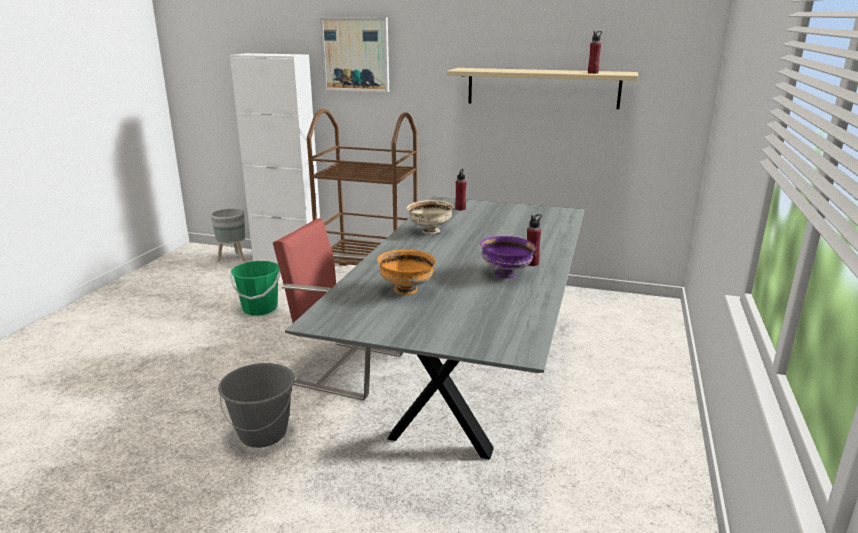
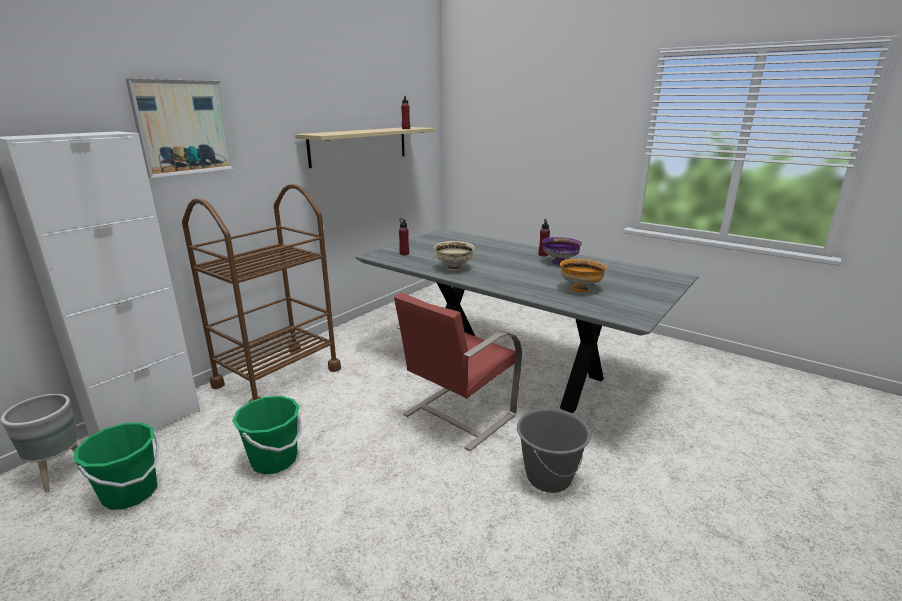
camera: 70 degrees left, 0 degrees up
none -> green bucket [73,423,160,510]

